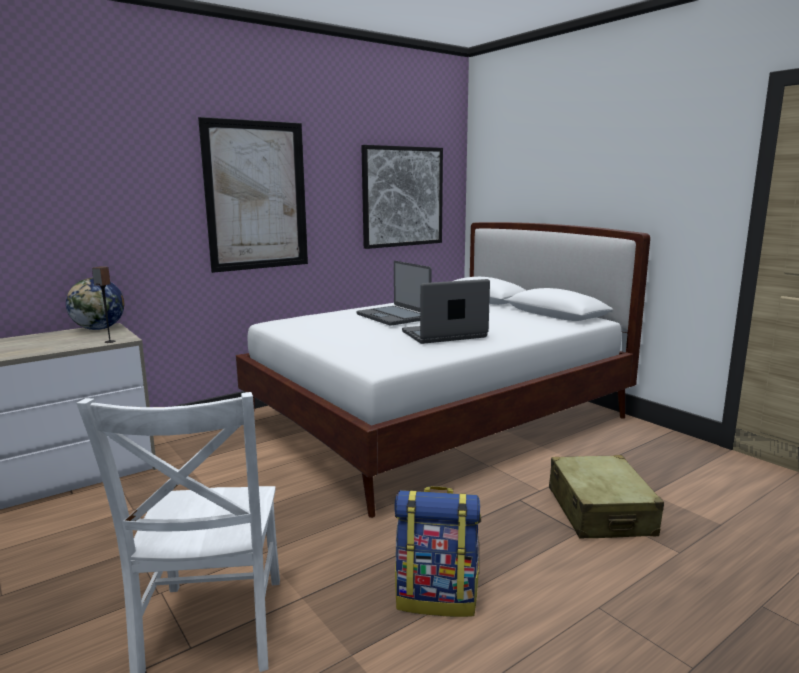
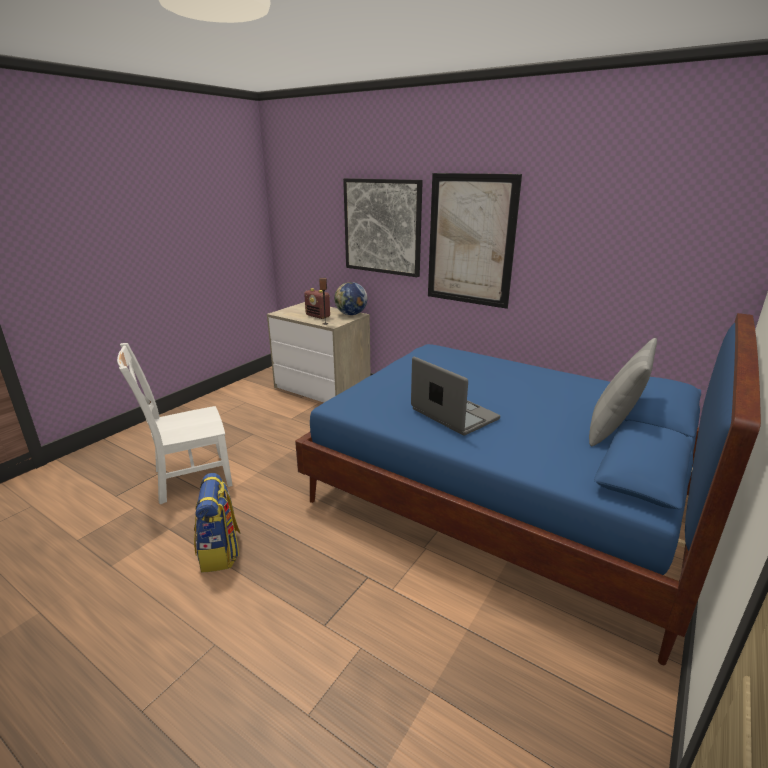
camera: 70 degrees right, 10 degrees up
white bed [236,222,650,518] -> blue bed [295,313,761,665]
laptop [356,261,432,326] -> none
picture [361,145,443,249] -> picture moved to [343,178,423,277]
beige suitcase [549,455,664,539] -> none
none -> radio [304,288,330,319]
none -> grey pillow [589,338,657,446]

